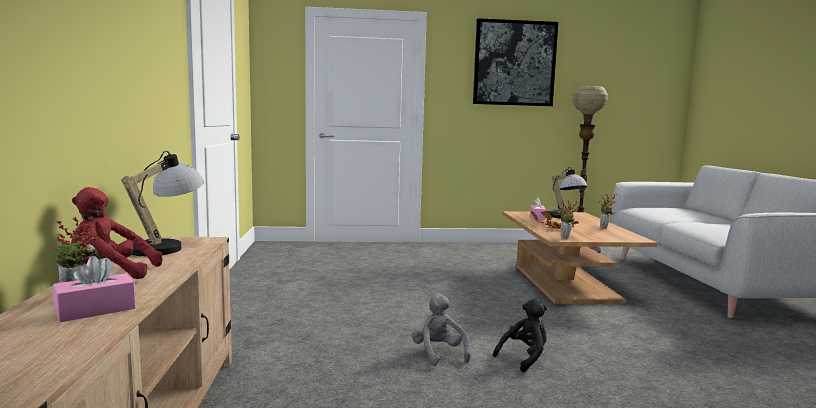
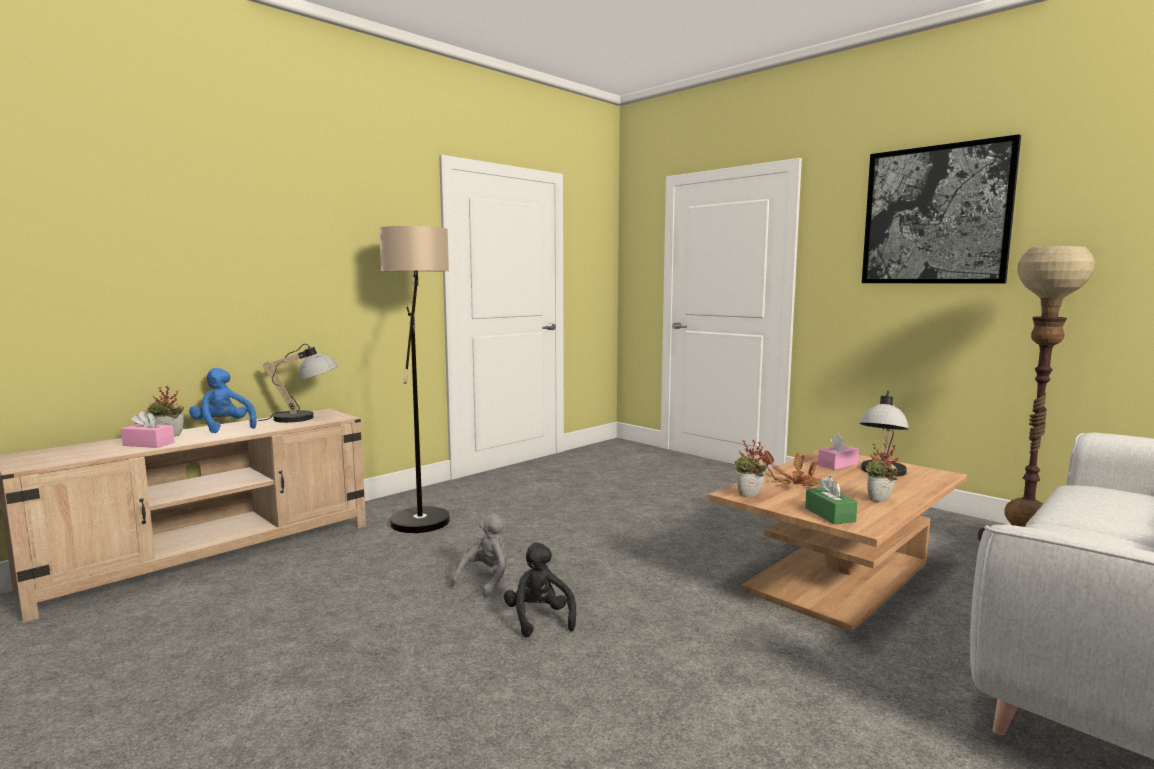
camera: 50 degrees right, 0 degrees up
red plush toy [71,187,163,279] -> blue plush toy [189,368,257,433]
black plush toy [493,299,547,372] -> black plush toy turned 120 degrees counterclockwise [504,542,576,637]
none -> floor lamp [379,226,450,533]
none -> green tissue box [805,476,857,524]

